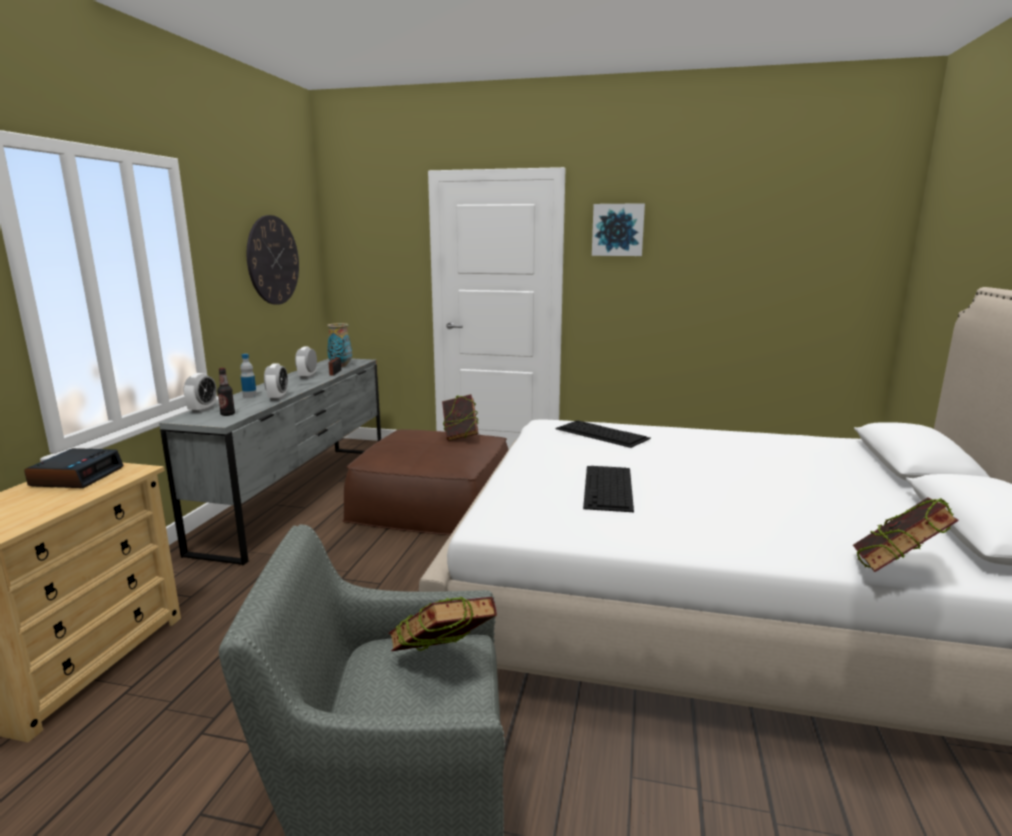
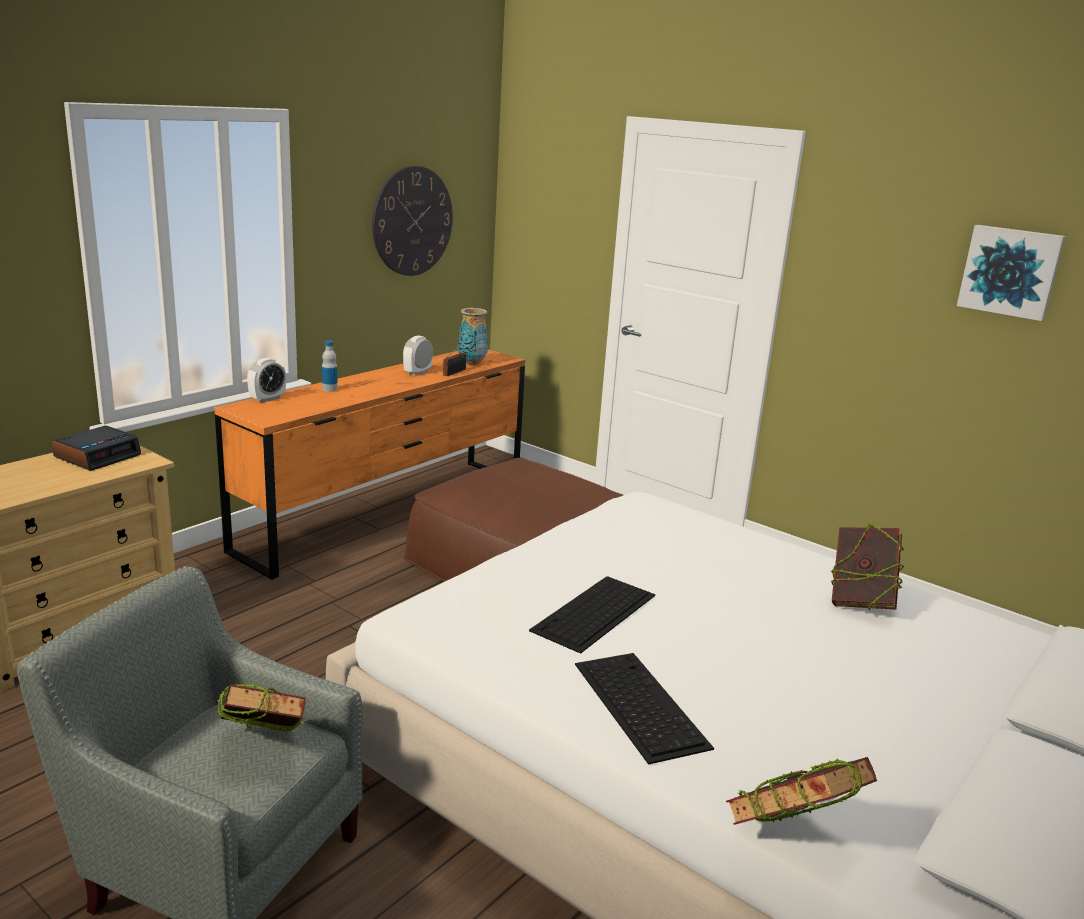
camera: 25 degrees right, 5 degrees up
grey dresser [159,358,381,566] -> orange dresser [214,349,525,580]
bottle [217,368,235,416] -> none
alarm clock [264,364,288,401] -> none
book [442,394,479,441] -> book moved to [830,523,904,611]
keyboard [556,420,651,448] -> keyboard moved to [575,653,714,765]
picture [592,203,645,256] -> picture moved to [957,225,1066,321]

